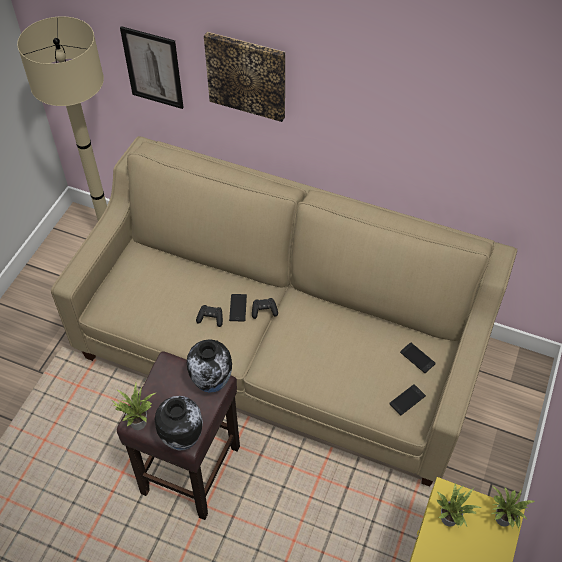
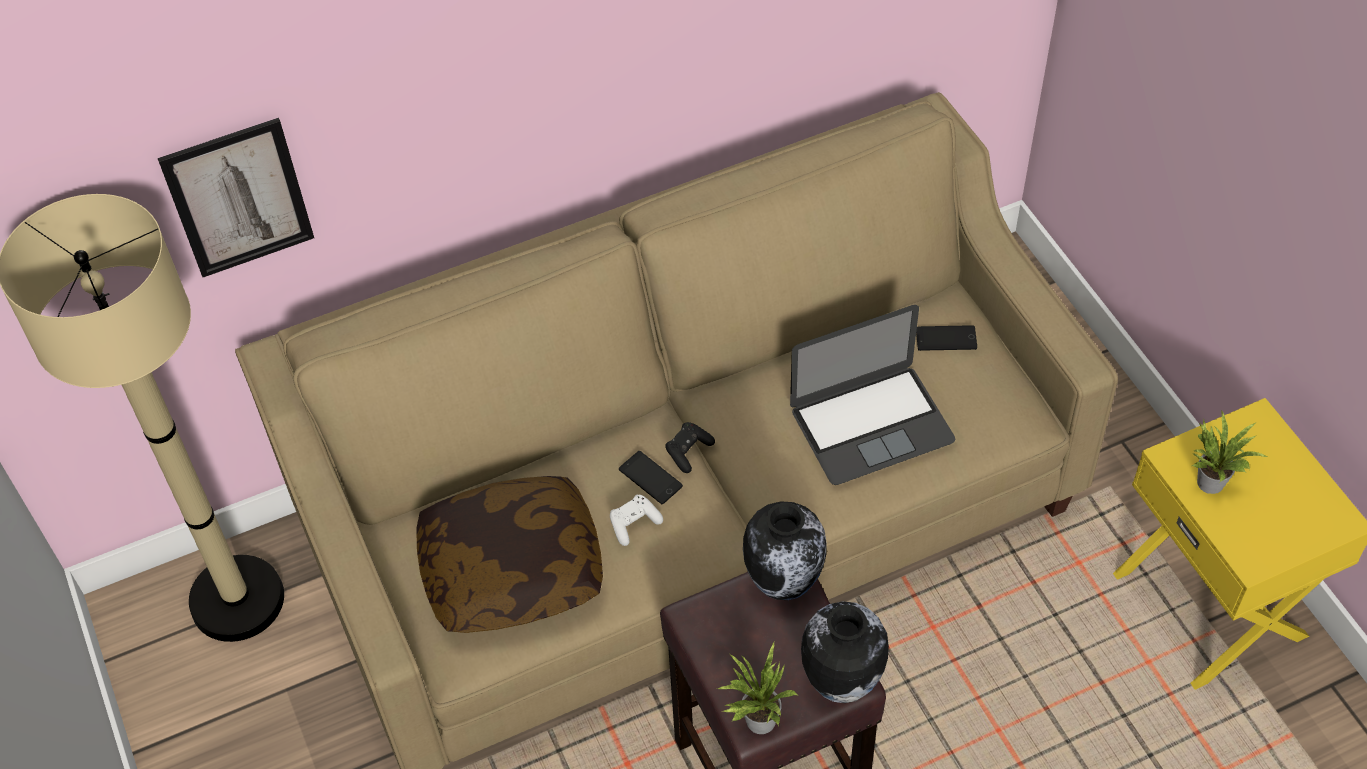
camera: 45 degrees left, 0 degrees up
black game controller [196,305,223,327] -> white game controller [610,495,663,546]
picture [204,32,285,122] -> none
phone [389,384,426,415] -> none
potted plant [491,485,535,529] -> none
none -> pillow [416,476,603,633]
none -> laptop [790,305,955,485]

